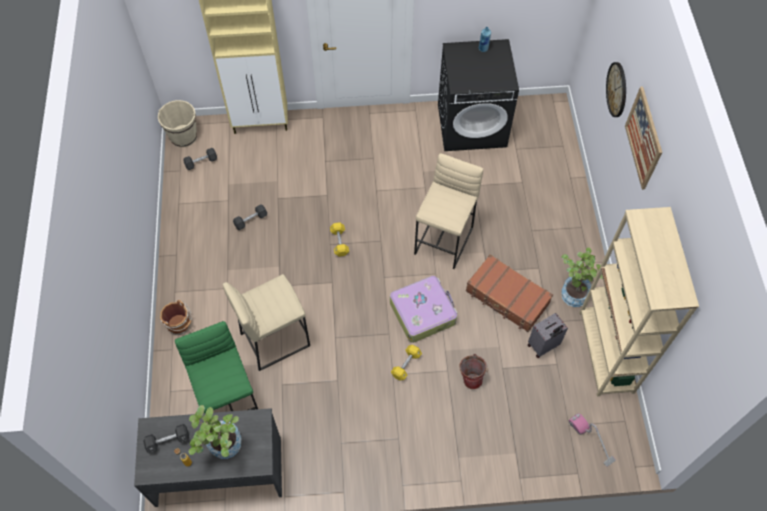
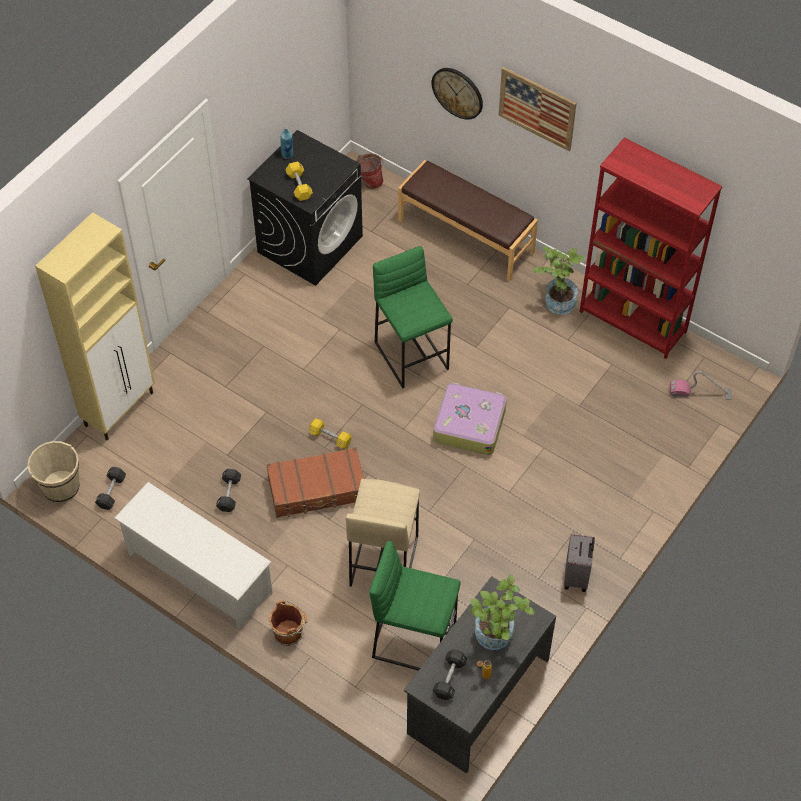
camera: 50 degrees left, 5 degrees down
yellow dumbbell [391,345,422,380] -> yellow dumbbell moved to [285,162,313,201]
beige stool [414,153,483,269] -> green stool [373,246,453,388]
bucket [459,354,488,389] -> bucket moved to [356,153,383,189]
brown suitcase [466,254,553,332] -> brown suitcase moved to [266,447,364,518]
grey suitcase [528,313,568,358] -> grey suitcase moved to [564,534,595,592]
beige bookcase [579,207,699,396] -> red bookcase [579,137,722,359]
none -> white shoe rack [114,482,273,629]
none -> brown bench [398,160,538,282]

